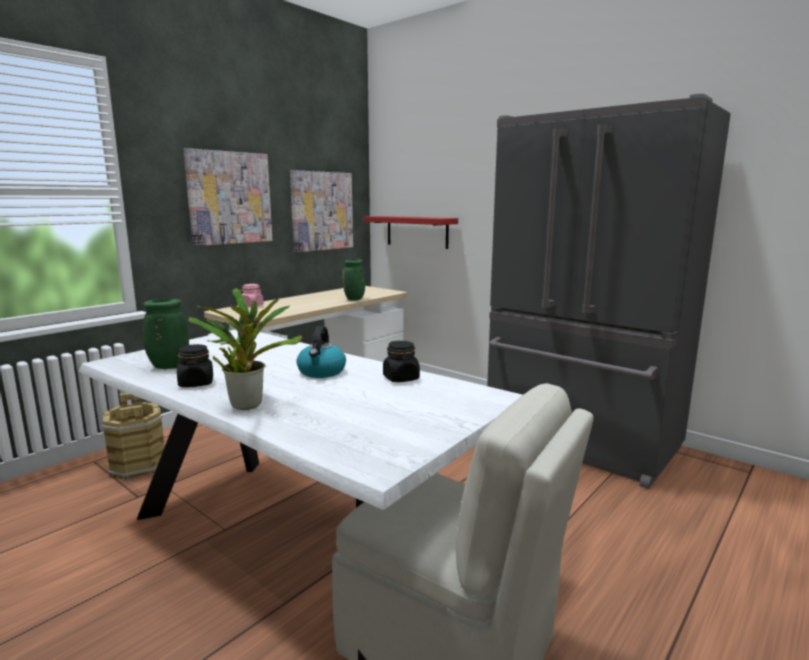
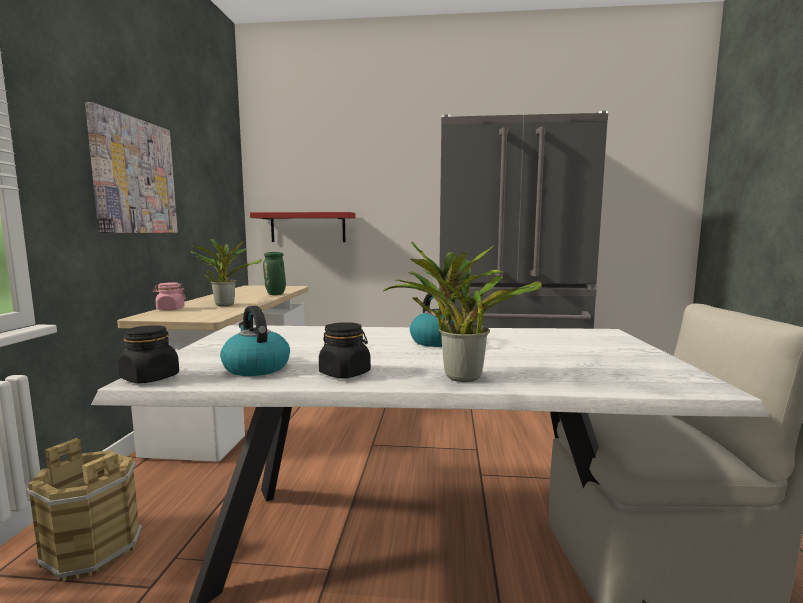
camera: 35 degrees left, 5 degrees down
green vase [143,299,189,369] -> kettle [220,306,290,376]
picture [290,170,353,252] -> none
black jar [383,341,420,382] -> black jar moved to [118,325,179,384]
none -> potted plant [190,239,262,306]

